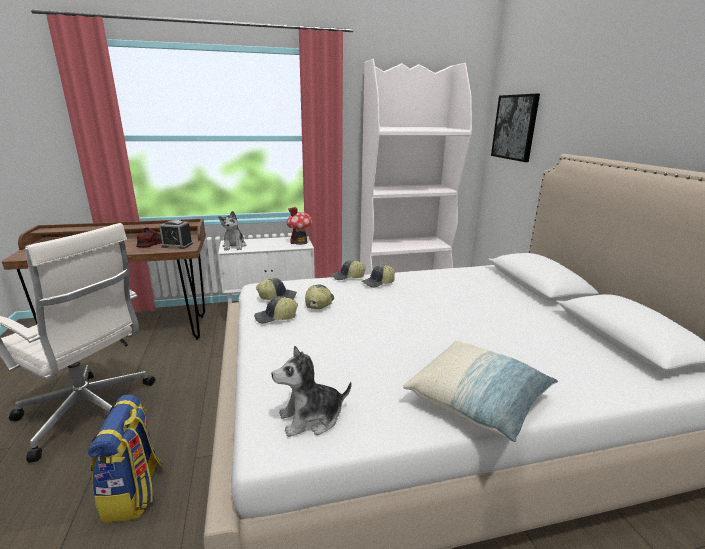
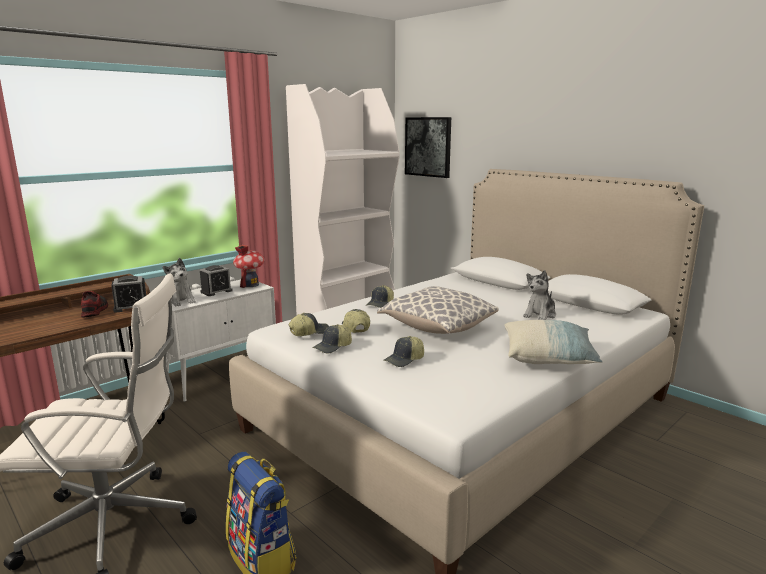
camera: 30 degrees left, 5 degrees down
plush toy [271,345,351,437] -> plush toy moved to [523,270,556,320]
cap [332,260,366,280] -> cap moved to [383,336,424,367]
none -> alarm clock [200,265,233,296]
none -> pillow [377,286,498,334]

